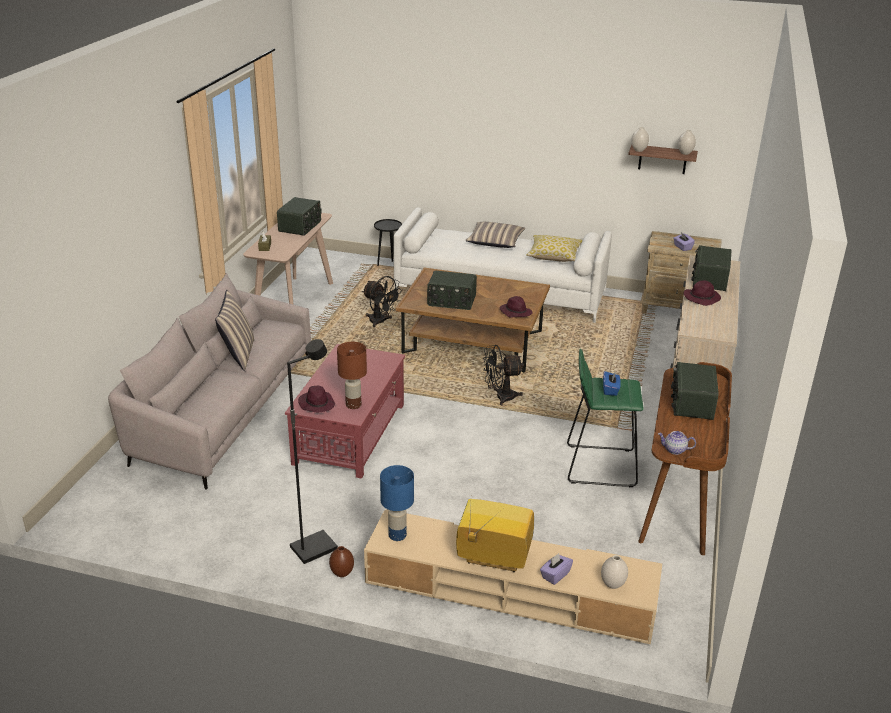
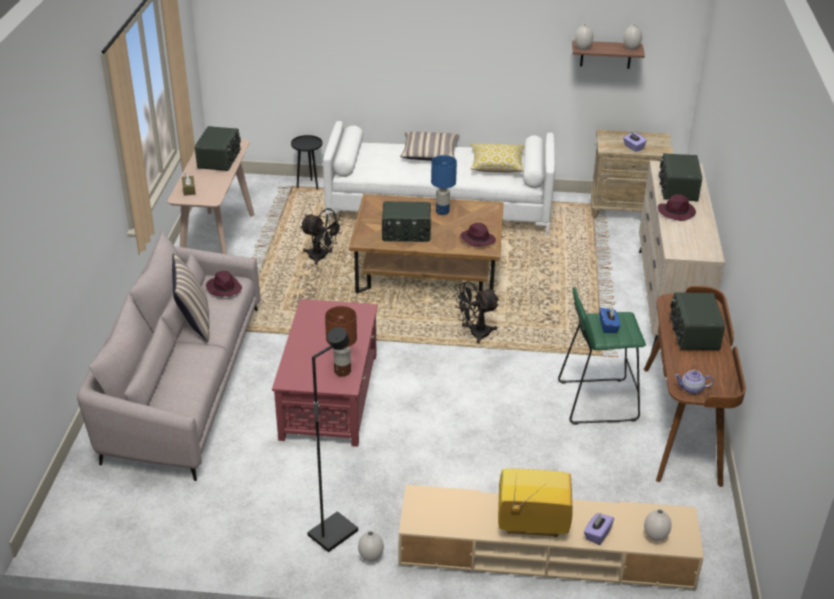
camera: 10 degrees left, 5 degrees up
purple hat [298,386,335,412] -> purple hat moved to [206,271,242,297]
brown vase [329,546,354,577] -> white vase [358,531,384,562]
blue table lamp [380,465,414,541] -> blue table lamp moved to [431,155,457,215]

